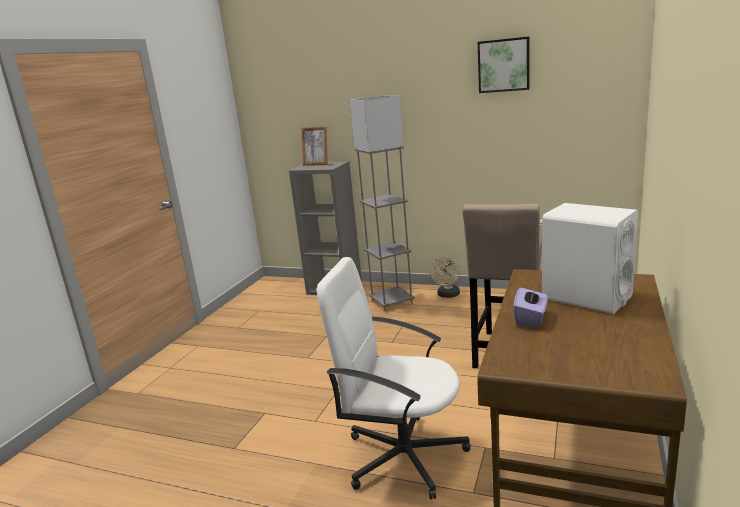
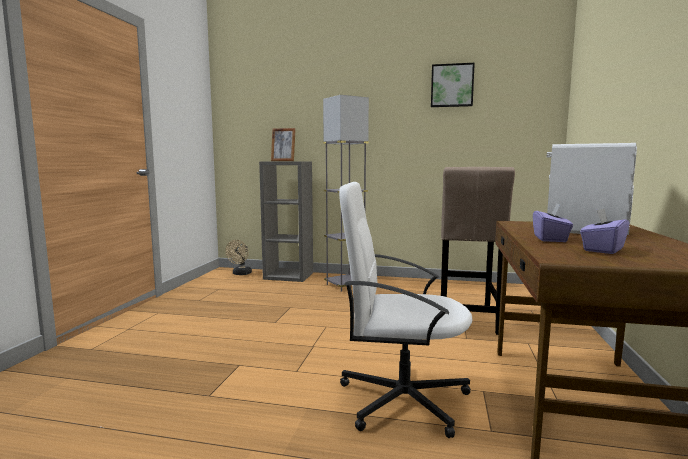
camera: 10 degrees left, 10 degrees down
beige fan [430,257,460,298] -> beige fan moved to [225,240,252,275]
none -> purple tissue box [580,208,629,254]

